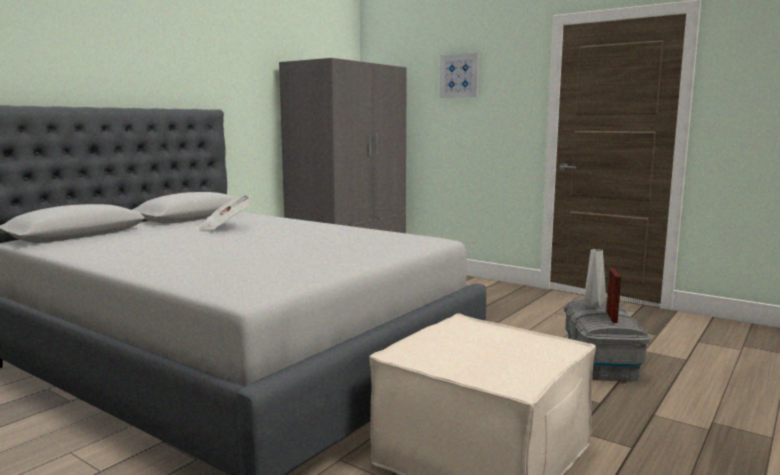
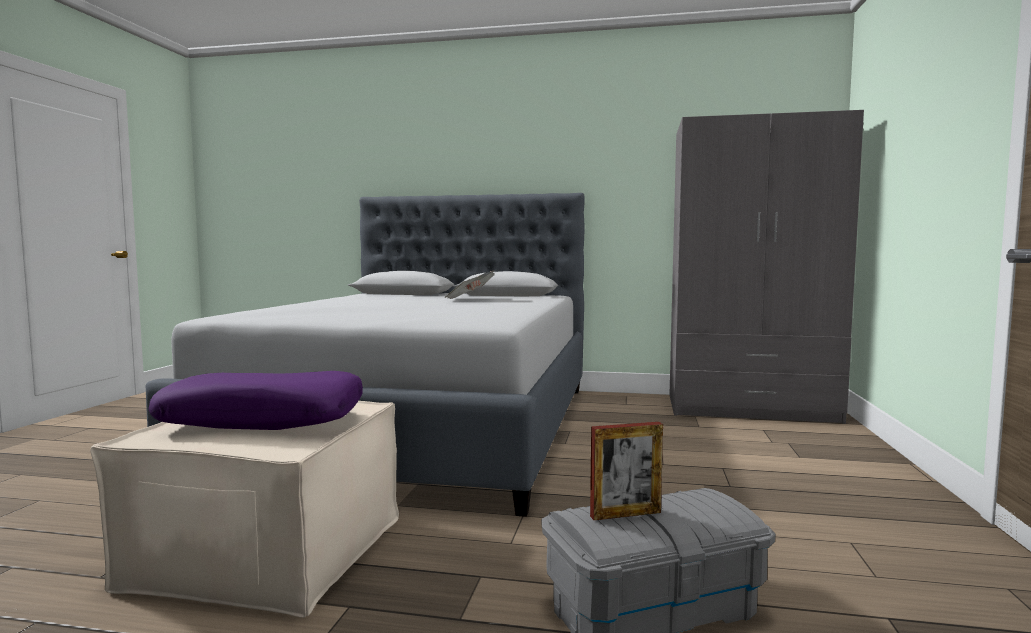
camera: 65 degrees right, 5 degrees down
picture [440,52,479,98] -> none
grey vase [585,249,606,308] -> none
none -> purple pillow [148,371,363,430]

